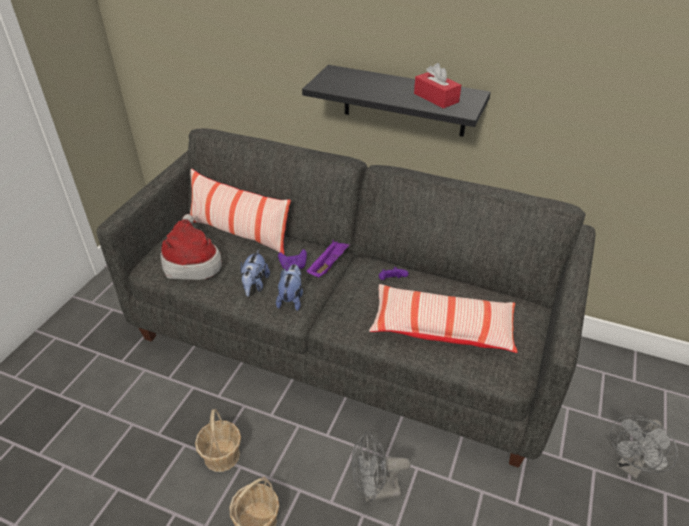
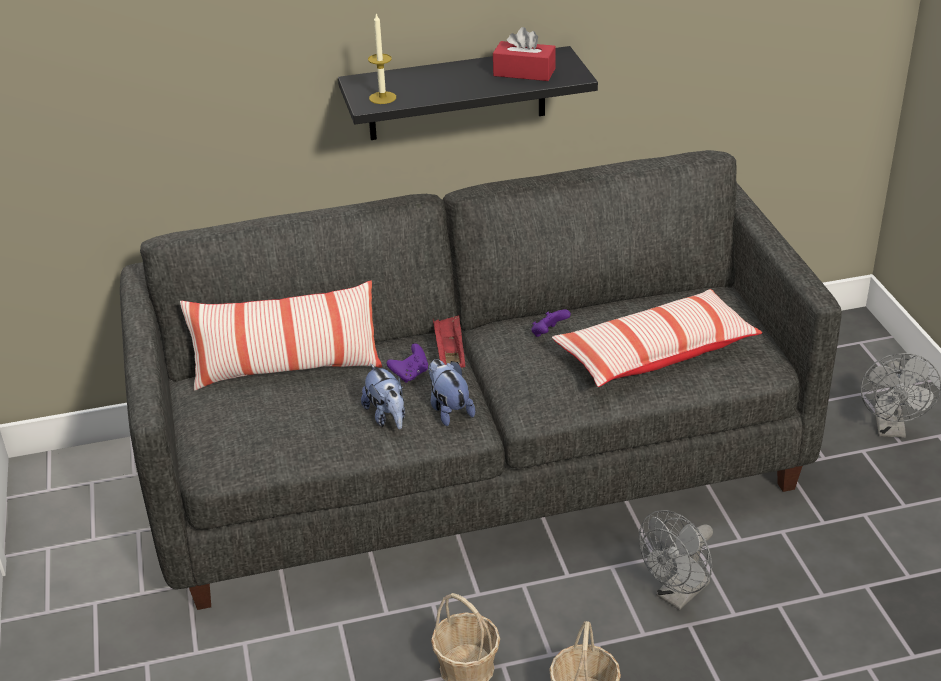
camera: 35 degrees left, 5 degrees down
hat [160,214,222,280] -> none
purple tray [306,240,350,277] -> red tray [433,315,465,367]
none -> candle [368,13,396,104]

